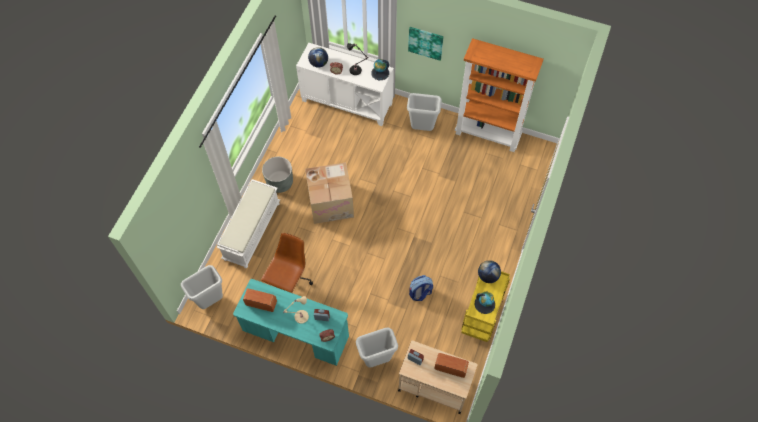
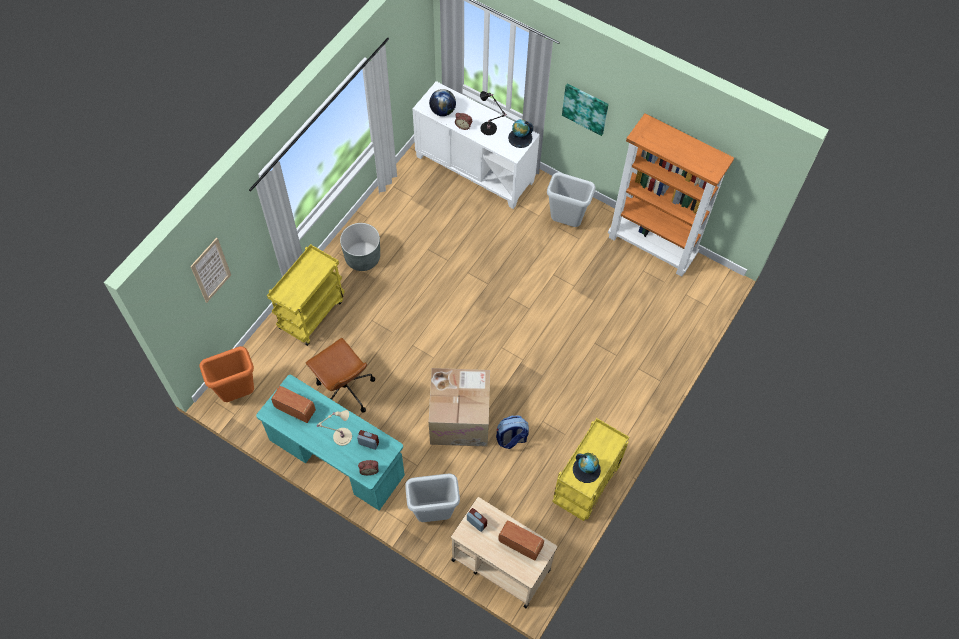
camera: 10 degrees right, 0 degrees up
grey trash can [181,265,223,309] -> orange trash can [199,346,254,402]
white bench [216,179,280,268] -> yellow cart [267,244,345,346]
brown office chair [261,233,313,293] -> brown office chair turned 105 degrees clockwise [305,338,375,413]
cardboard box [305,163,354,224] -> cardboard box moved to [429,368,490,447]
globe [478,260,501,283] -> none
none -> picture [190,238,231,303]

